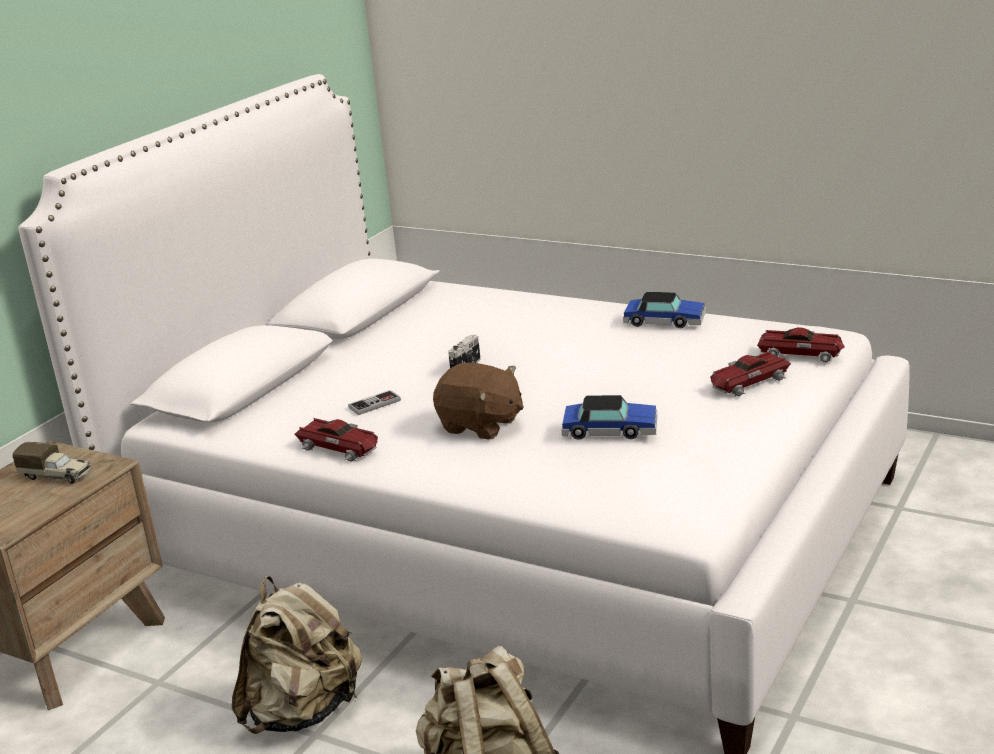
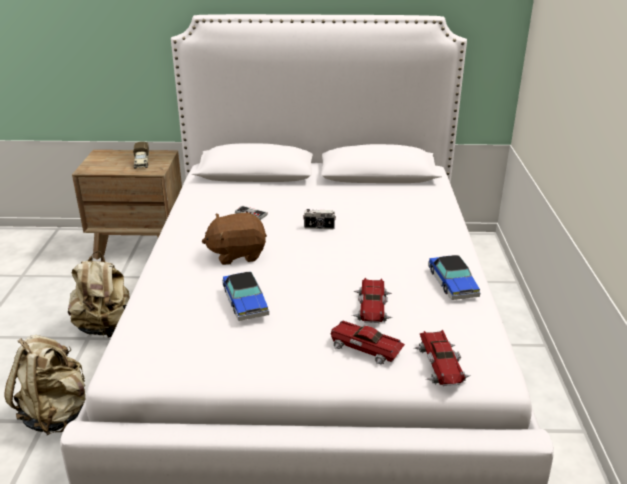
camera: 60 degrees right, 5 degrees up
toy car [294,418,378,462] -> toy car moved to [352,278,393,323]
brown plush toy [433,363,524,440] -> brown plush toy turned 75 degrees clockwise [202,213,267,265]

